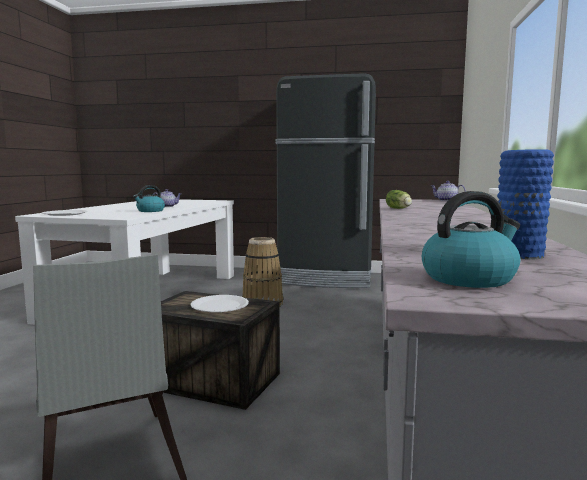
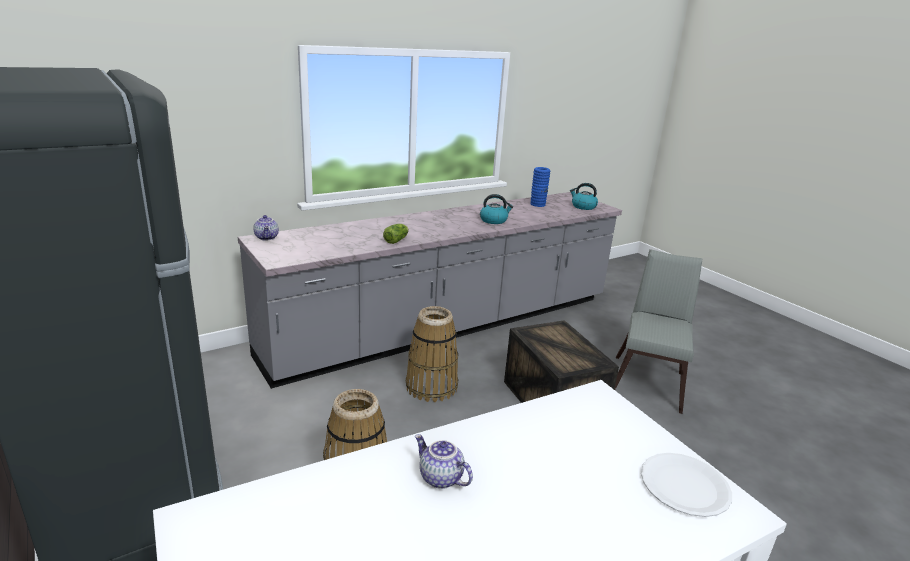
camera: 135 degrees left, 15 degrees up
kettle [133,185,165,212] -> kettle moved to [480,194,513,224]
white plate [190,295,249,312] -> none
none -> basket [406,306,458,402]

